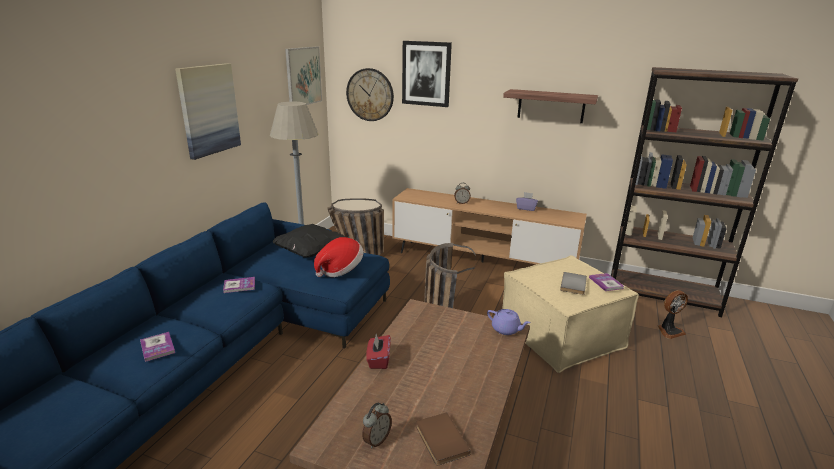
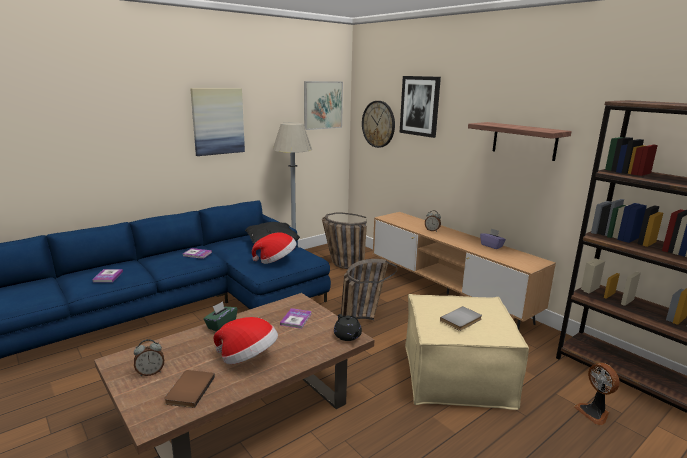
camera: 30 degrees right, 5 degrees down
red tissue box [366,334,391,369] -> green tissue box [204,301,238,332]
purple teapot [487,309,531,335] -> black teapot [334,314,362,341]
book [589,273,624,291] -> book moved to [280,308,312,329]
fan [658,290,688,339] -> fan turned 60 degrees clockwise [574,363,620,425]
none -> hat [213,317,278,364]

